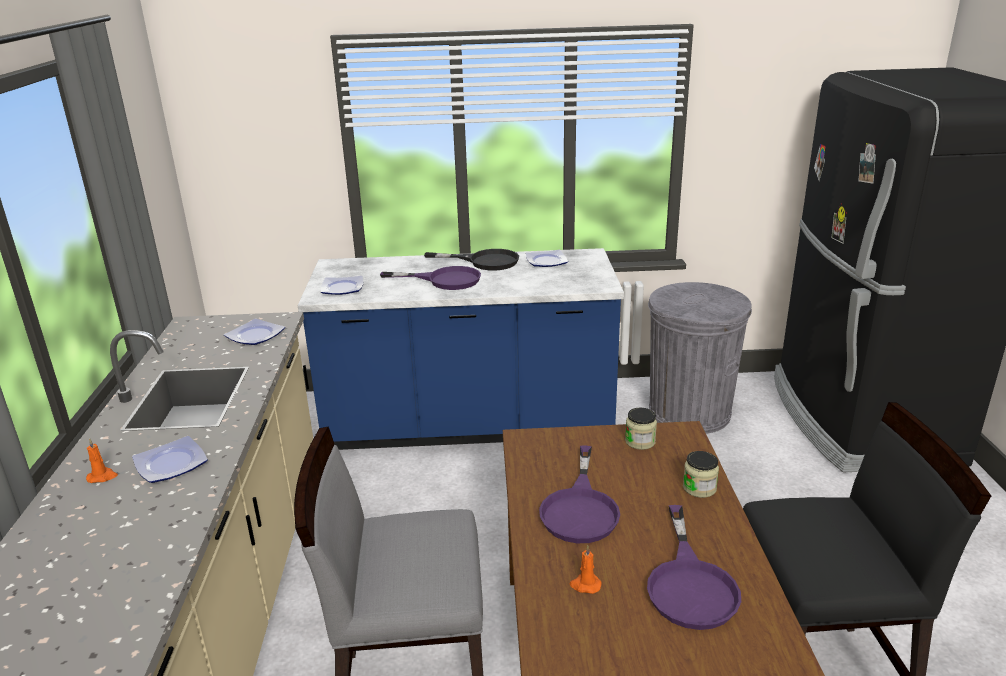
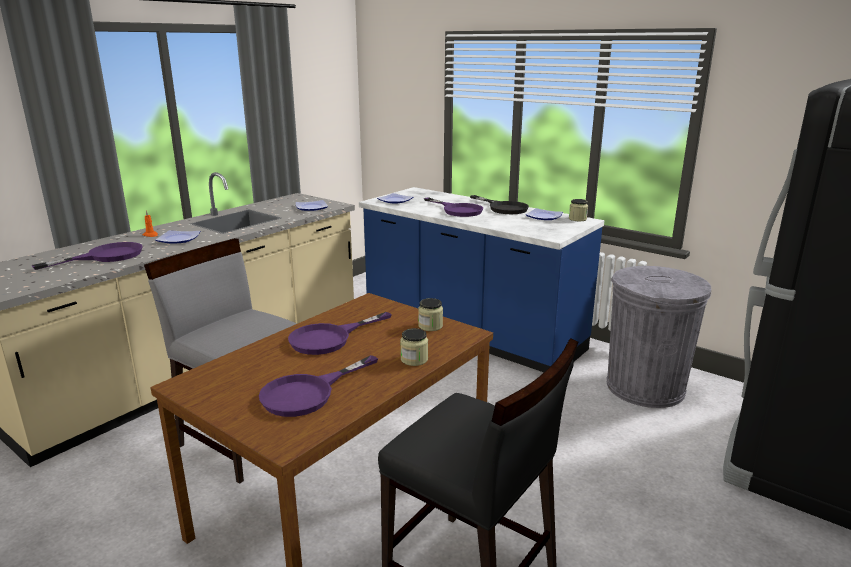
camera: 40 degrees right, 5 degrees down
orange candle [569,545,601,594] -> none
none -> purple frying pan [32,242,143,270]
none -> jar [569,199,588,221]

